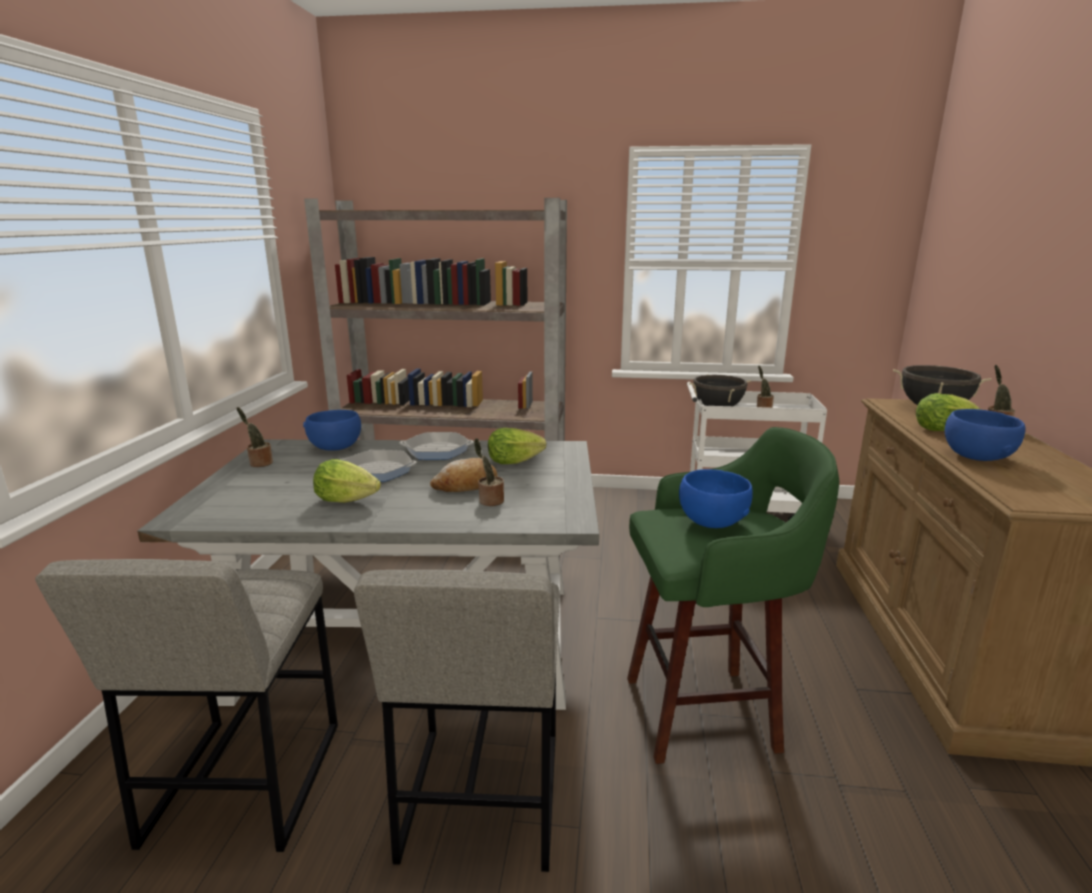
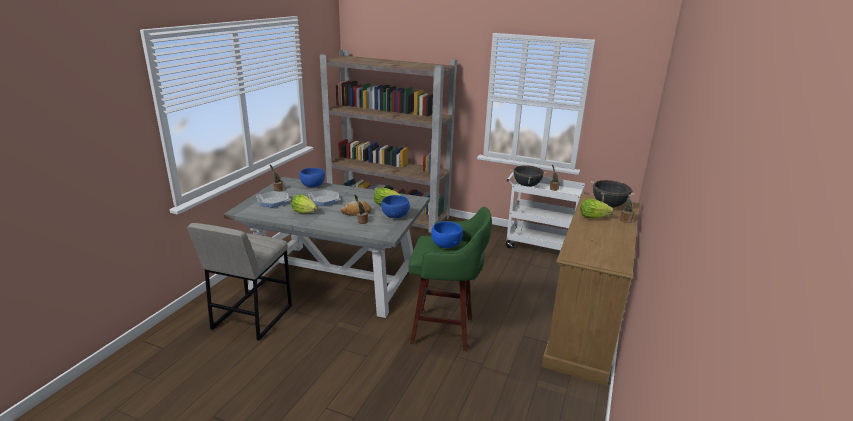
camera: 15 degrees right, 5 degrees up
grey chair [354,570,560,872] -> none
frying pan [400,432,474,460] -> frying pan moved to [256,191,290,207]
blue bowl [945,409,1025,461] -> blue bowl moved to [381,195,410,218]

